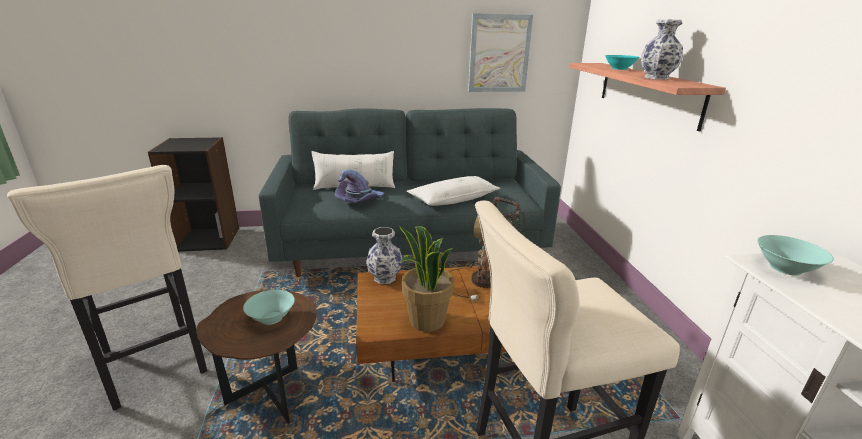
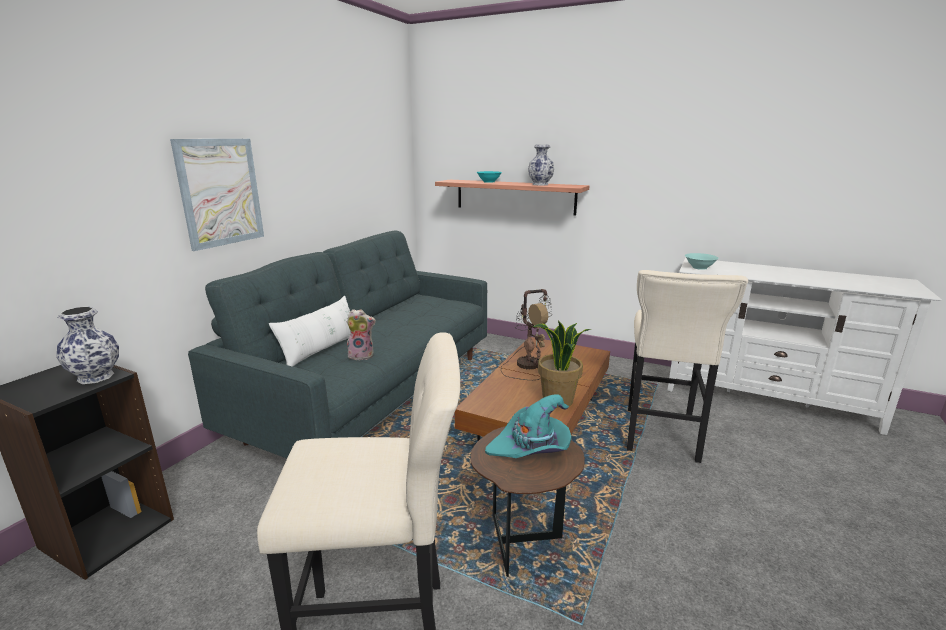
camera: 55 degrees left, 5 degrees down
turquoise bowl [243,290,295,325] -> turquoise hat [485,395,571,458]
purple hat [335,170,385,203] -> plush toy [347,309,376,360]
vase [366,227,402,284] -> vase moved to [57,307,119,384]
white pillow [407,176,500,206] -> none
picture [468,13,533,92] -> picture moved to [170,139,264,251]

